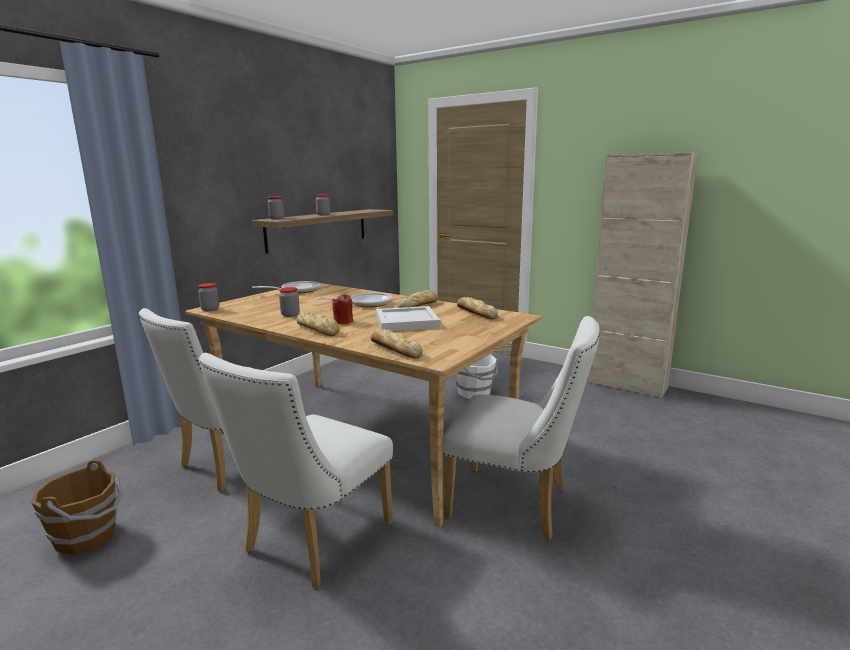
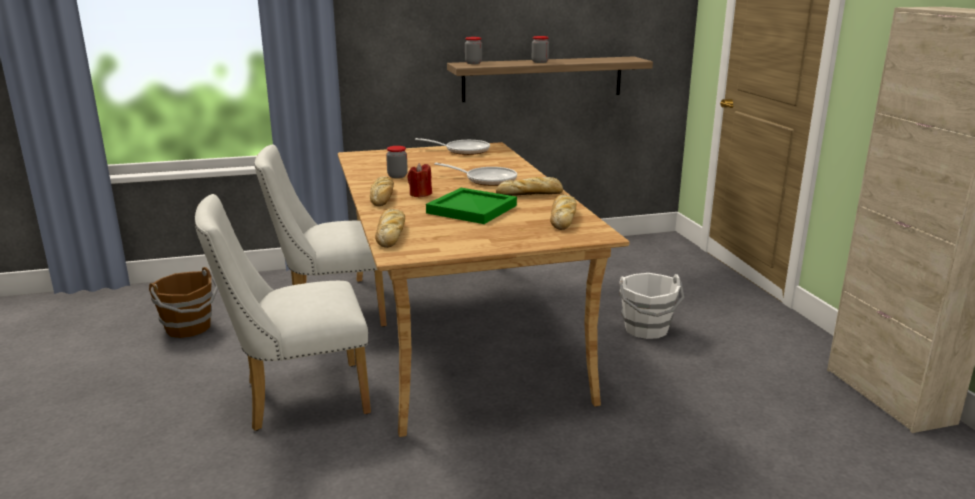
camera: 40 degrees right, 5 degrees up
jar [198,283,219,311] -> none
white tray [376,306,440,331] -> green tray [426,188,517,224]
white chair [442,316,600,540] -> none

